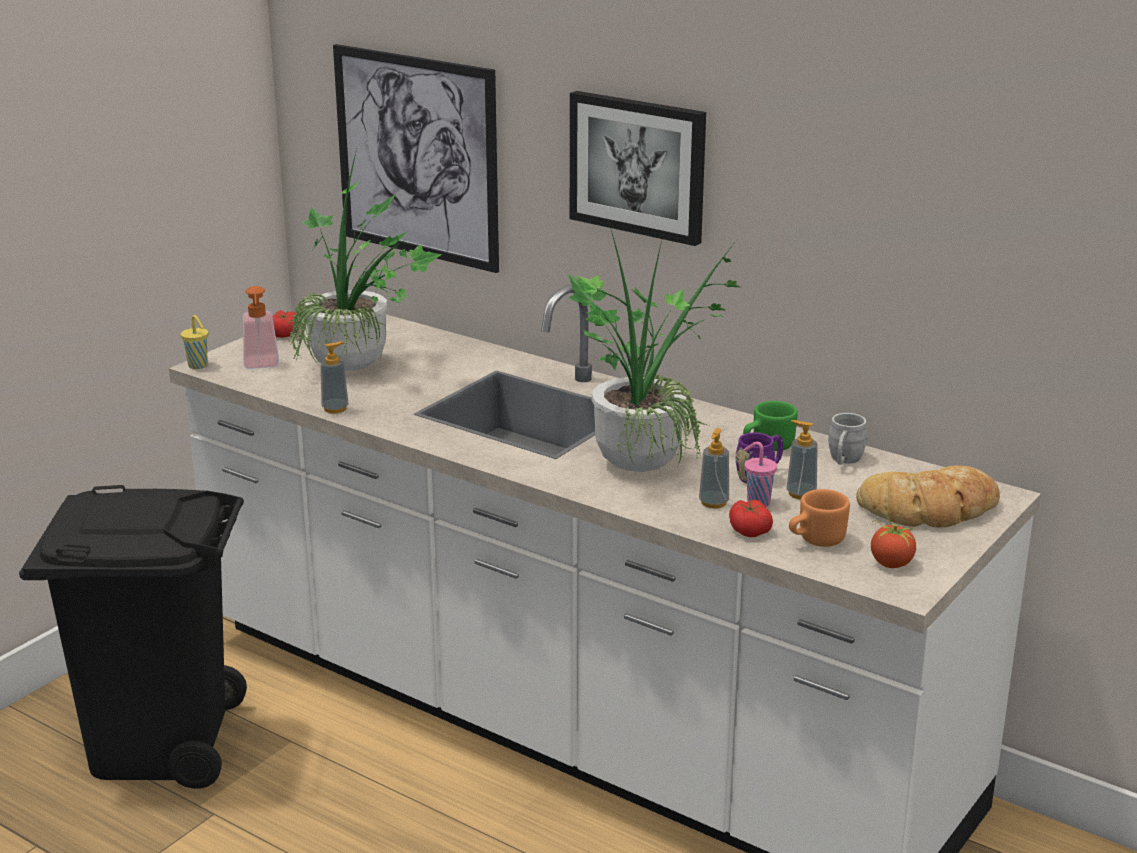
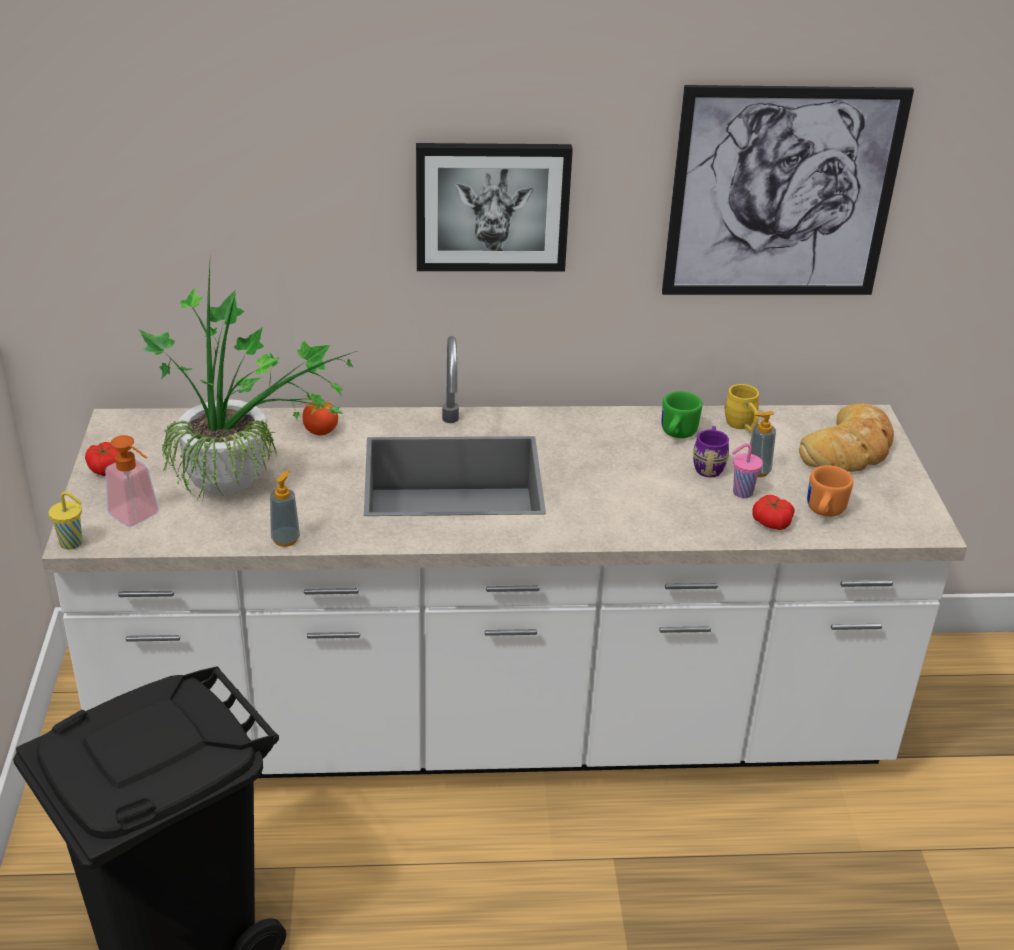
camera: 40 degrees left, 10 degrees up
picture [333,44,499,273] -> picture moved to [662,85,914,295]
potted plant [568,223,740,472] -> none
soap dispenser [699,428,729,509] -> none
grey mug [828,413,867,465] -> yellow mug [724,384,759,433]
tomato [871,514,916,568] -> tomato moved to [302,395,338,436]

